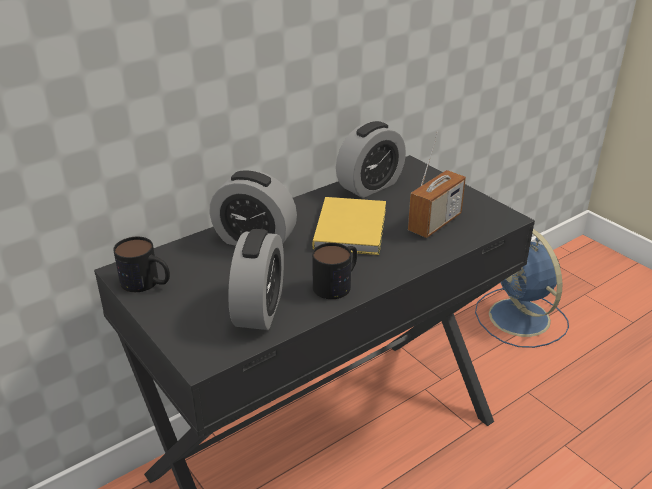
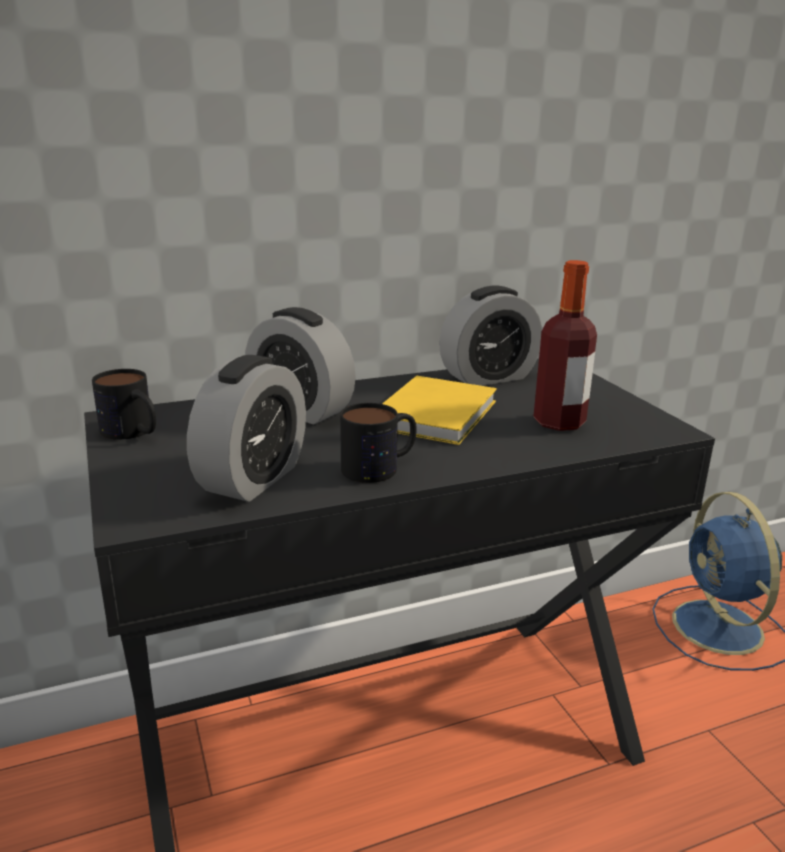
camera: 15 degrees right, 10 degrees down
radio [408,131,466,238] -> bottle [534,260,597,431]

